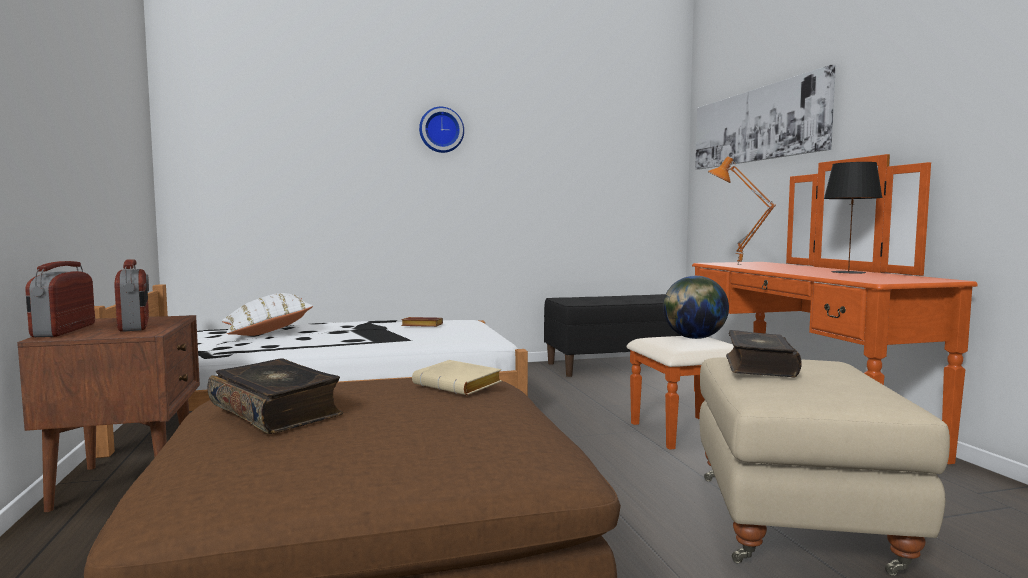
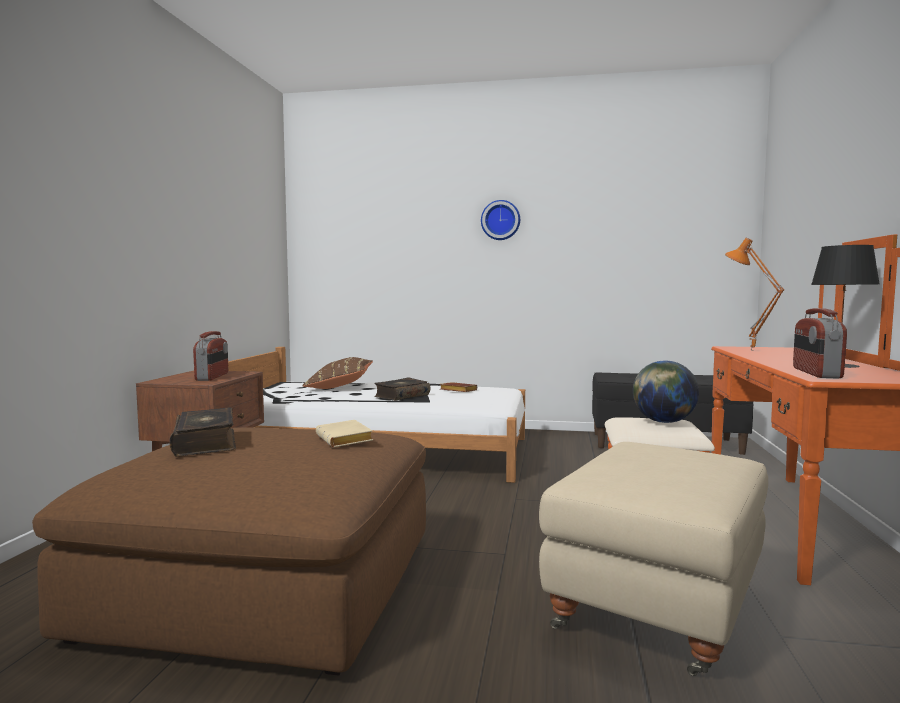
camera: 25 degrees right, 0 degrees up
radio [25,261,95,337] -> radio moved to [793,308,847,379]
white pillow [222,293,313,336] -> brown pillow [302,357,373,389]
picture [695,65,836,170] -> none
book [726,330,802,377] -> book moved to [374,377,430,401]

